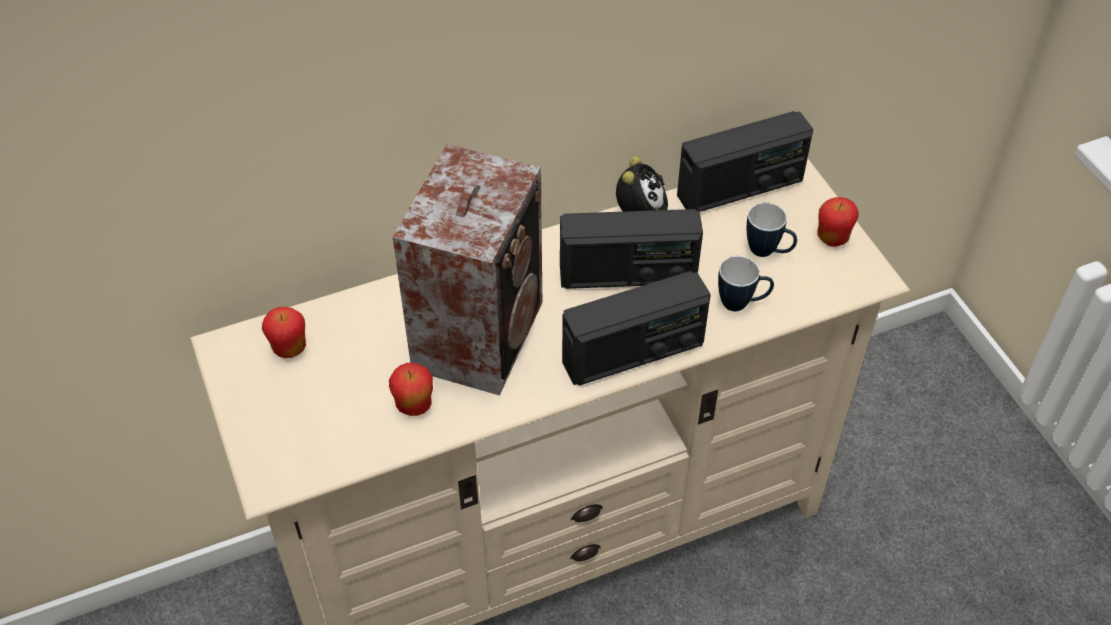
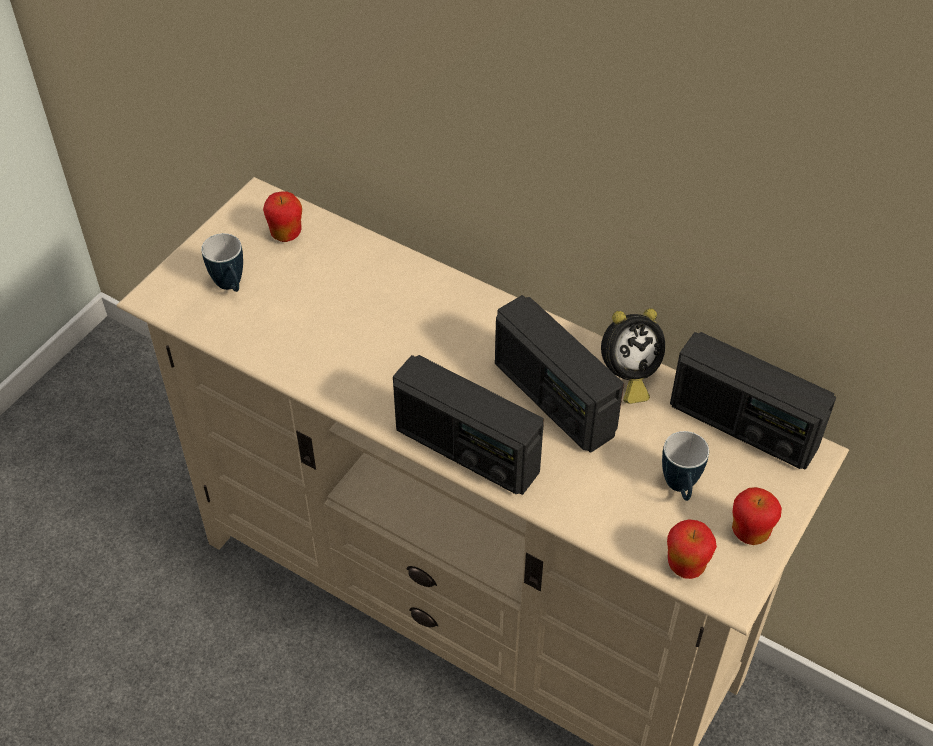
camera: 55 degrees right, 0 degrees up
apple [389,363,433,416] -> apple moved to [667,520,717,579]
speaker [393,144,542,395] -> none
mug [718,256,774,311] -> mug moved to [201,233,243,292]

